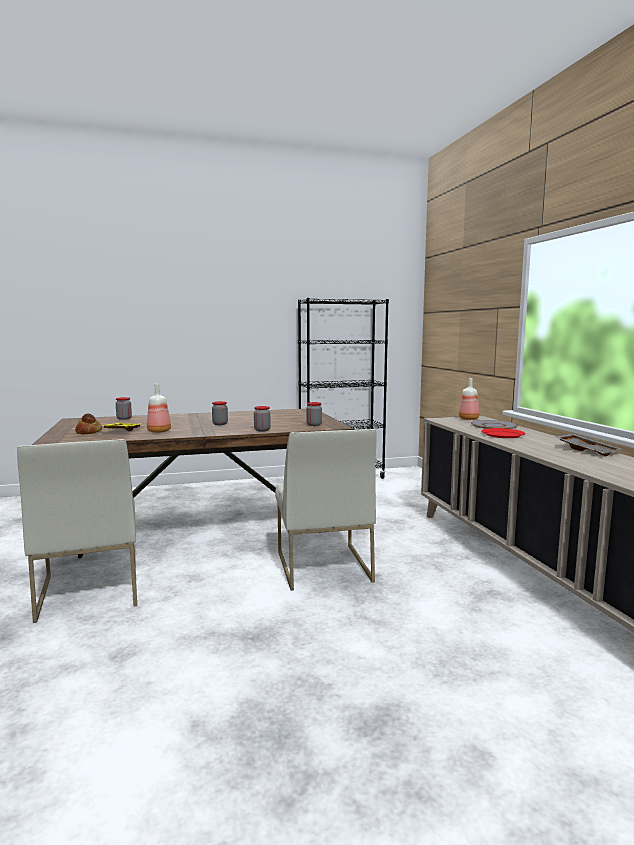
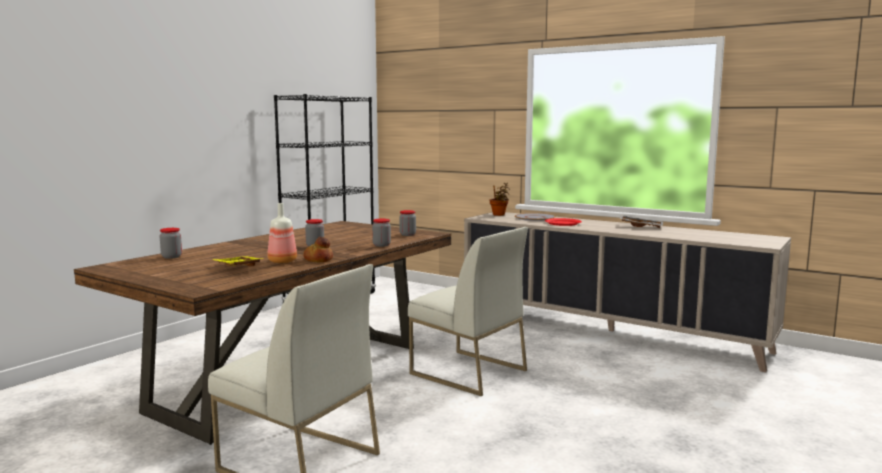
camera: 40 degrees left, 0 degrees up
bread [75,413,102,434] -> bread moved to [303,237,333,262]
bottle [459,378,480,420] -> potted plant [490,183,510,216]

